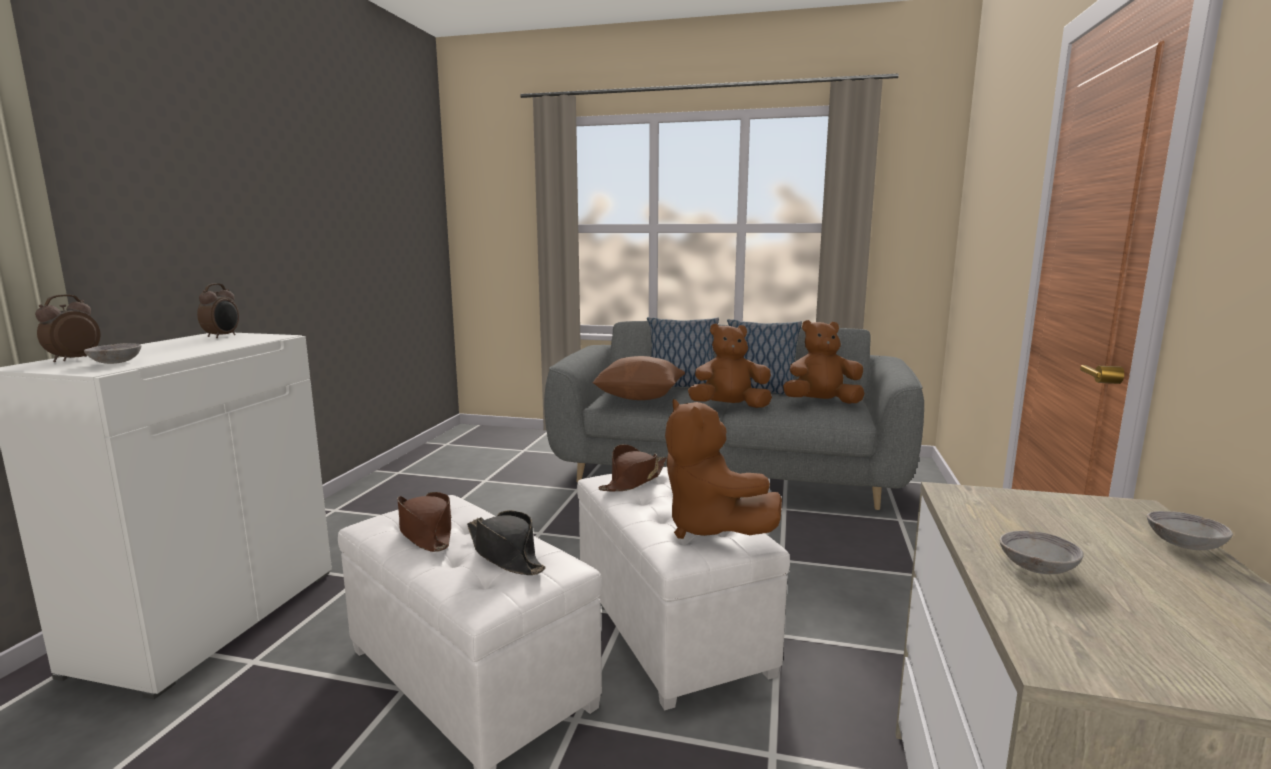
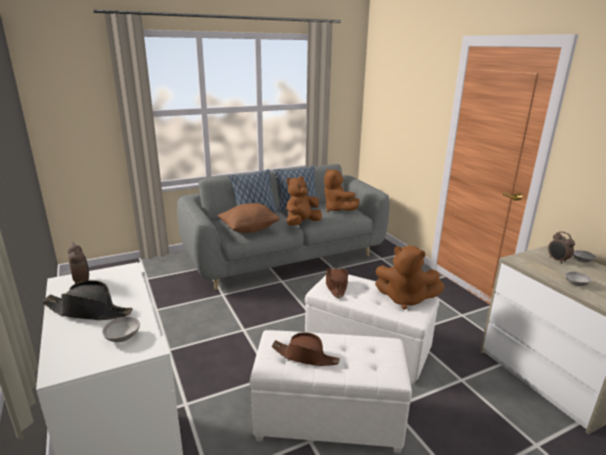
camera: 40 degrees left, 10 degrees up
alarm clock [35,294,100,362] -> alarm clock moved to [548,231,575,264]
black hat [467,510,546,575] -> black hat moved to [42,280,133,320]
brown plush toy [783,320,865,404] -> brown plush toy turned 75 degrees counterclockwise [324,168,359,212]

